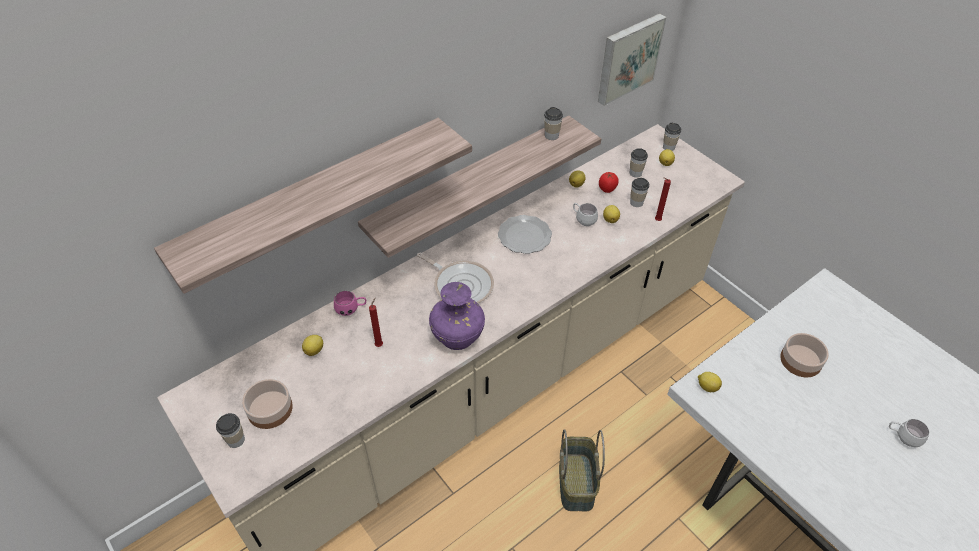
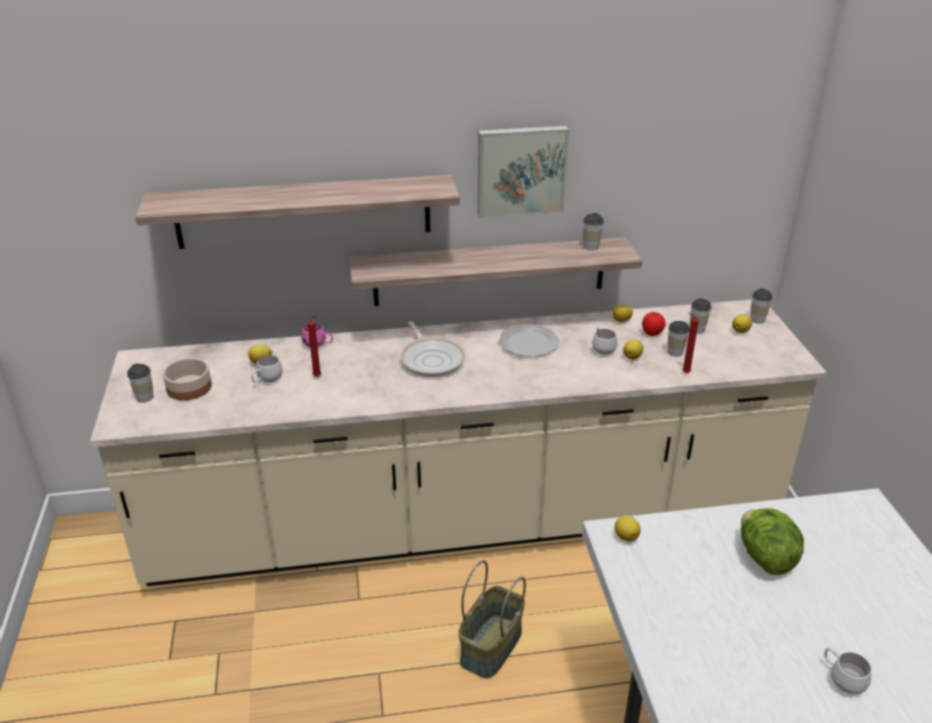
camera: 30 degrees right, 15 degrees down
purple vase [429,282,485,350] -> none
picture [598,13,667,106] -> picture moved to [478,126,569,218]
bowl [780,333,829,377] -> lettuce [741,508,804,575]
none -> white mug [251,355,283,383]

